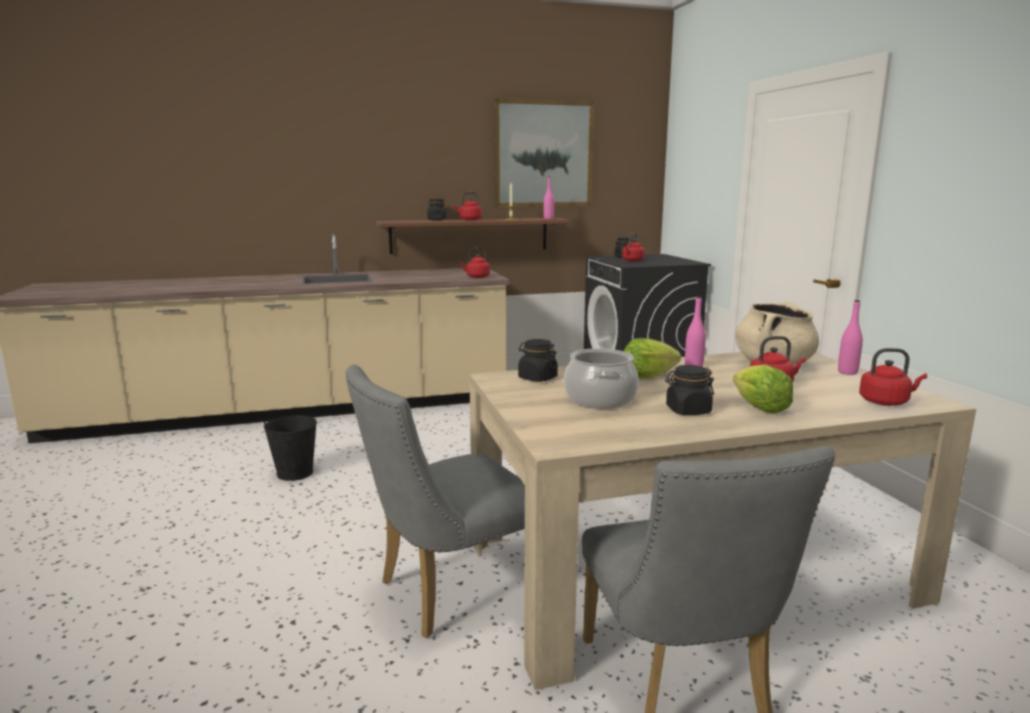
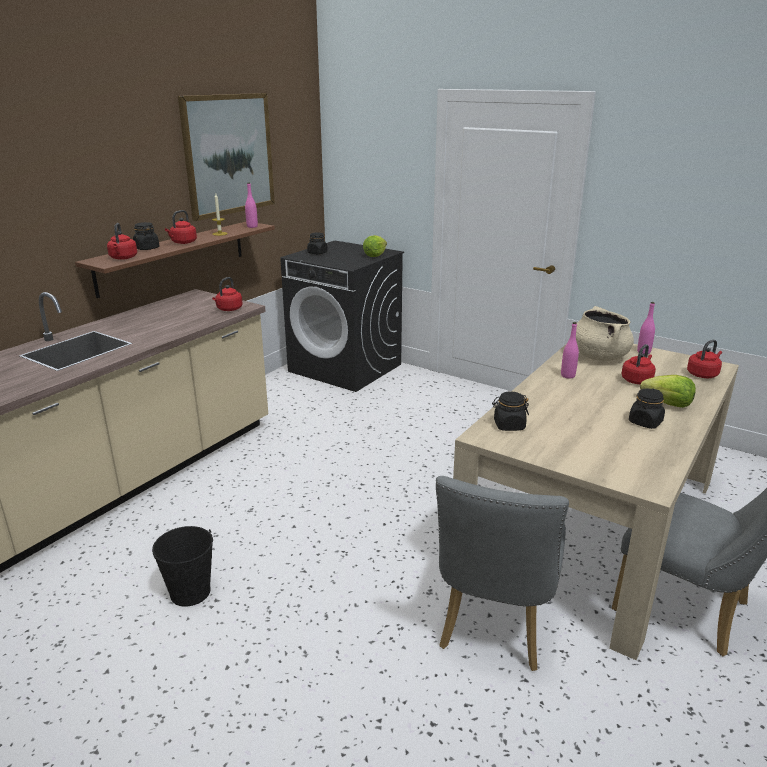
camera: 40 degrees left, 10 degrees up
cooking pot [564,348,639,409] -> none
red kettle [622,233,645,261] -> red kettle moved to [107,223,137,260]
lettuce [624,338,681,378] -> lettuce moved to [363,235,387,257]

